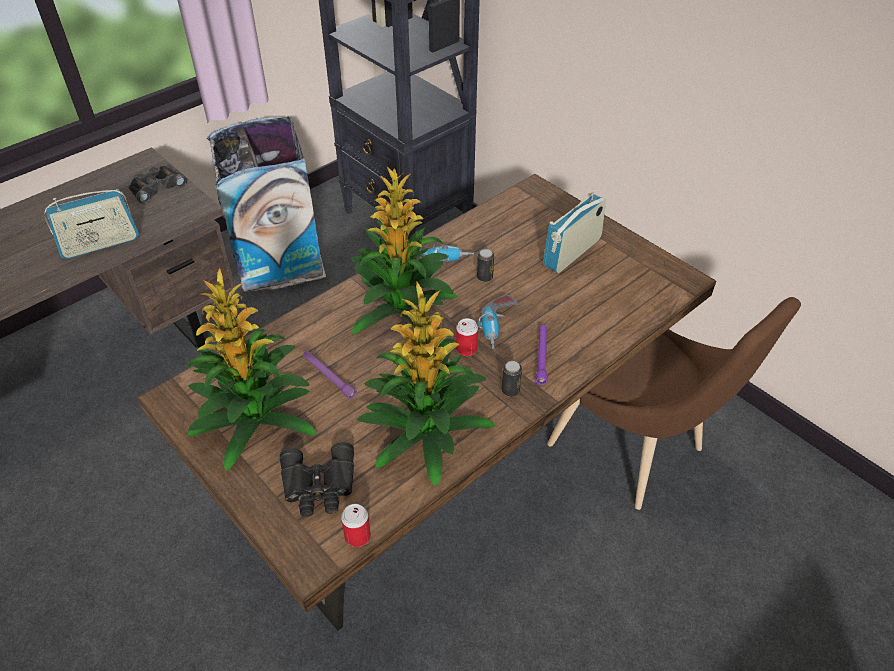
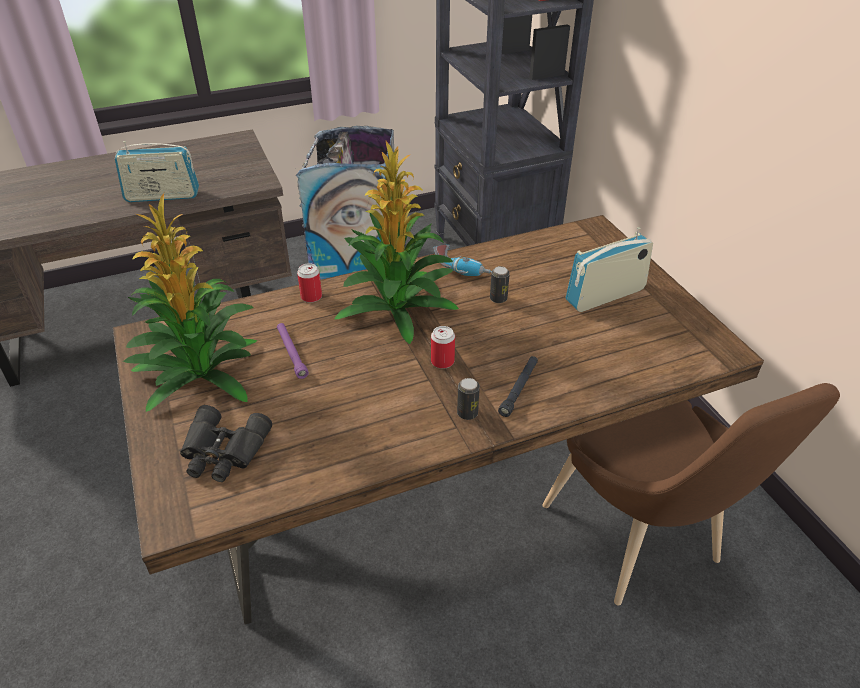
camera: 20 degrees right, 5 degrees down
black binoculars [128,165,187,204] -> none
can [341,504,371,547] -> can moved to [297,263,322,303]
potted plant [356,282,496,486] -> none
power drill [478,294,518,349] -> none
purple flashlight [536,325,548,385] -> black flashlight [498,356,538,417]

